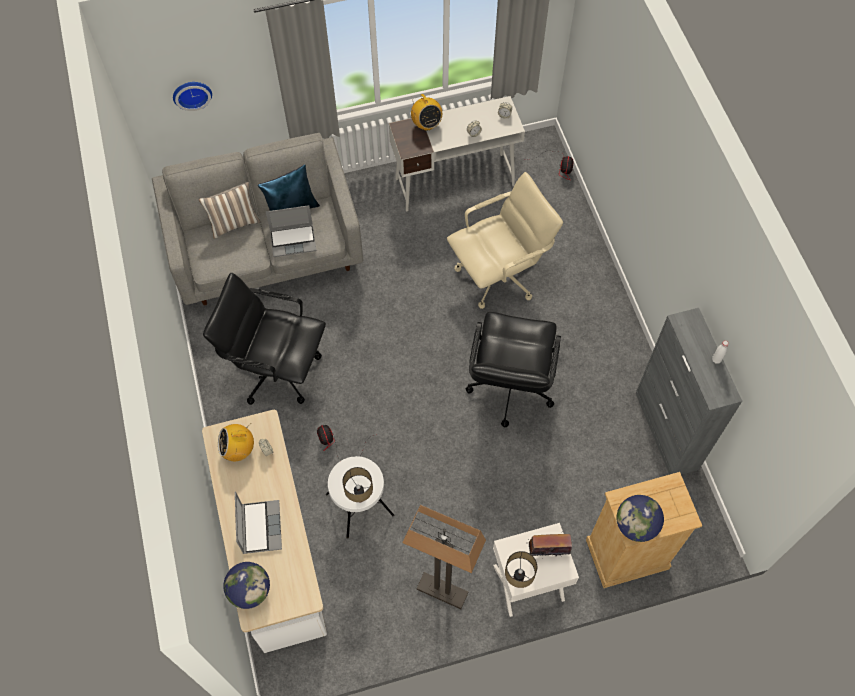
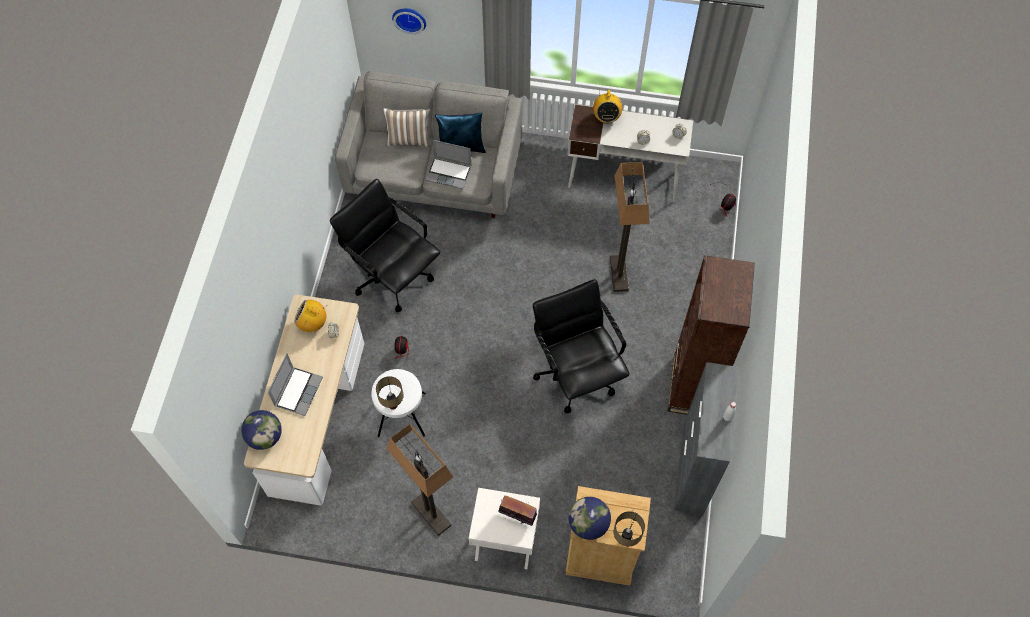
camera: 25 degrees right, 0 degrees up
beige office chair [447,172,563,309] -> floor lamp [610,162,649,292]
black office chair [466,312,561,427] -> black office chair turned 120 degrees clockwise [533,279,630,413]
table lamp [505,551,537,588] -> table lamp moved to [614,511,645,546]
none -> brown bookcase [668,255,755,414]

